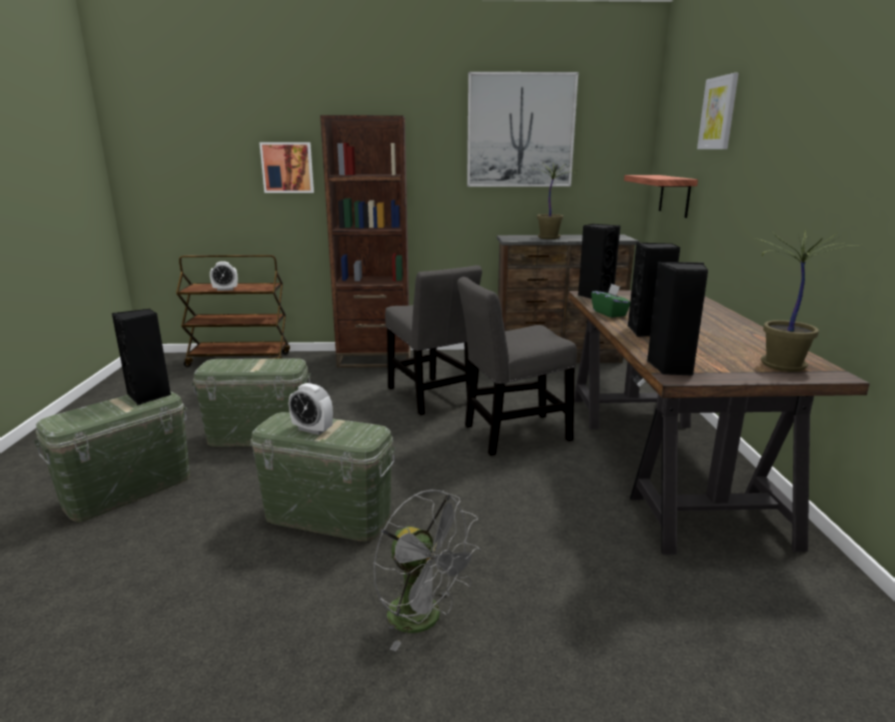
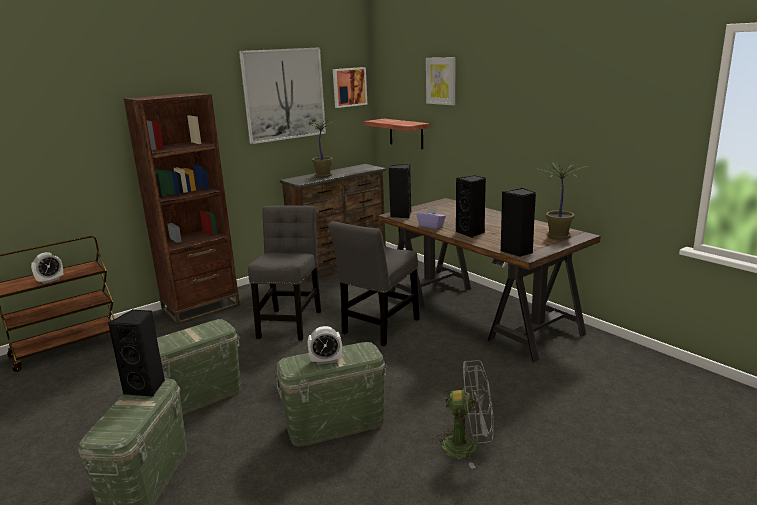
camera: 35 degrees left, 0 degrees up
picture [259,142,314,193] -> picture moved to [333,67,367,108]
grey chair [385,265,482,415] -> grey chair turned 105 degrees counterclockwise [248,205,321,340]
green tissue box [591,283,630,318] -> purple tissue box [417,206,446,229]

